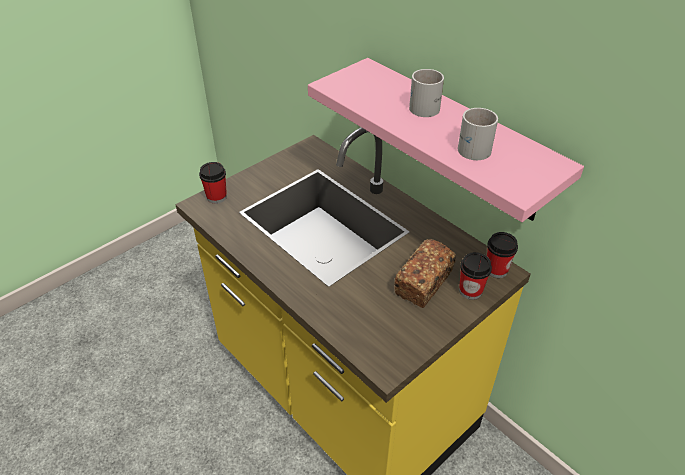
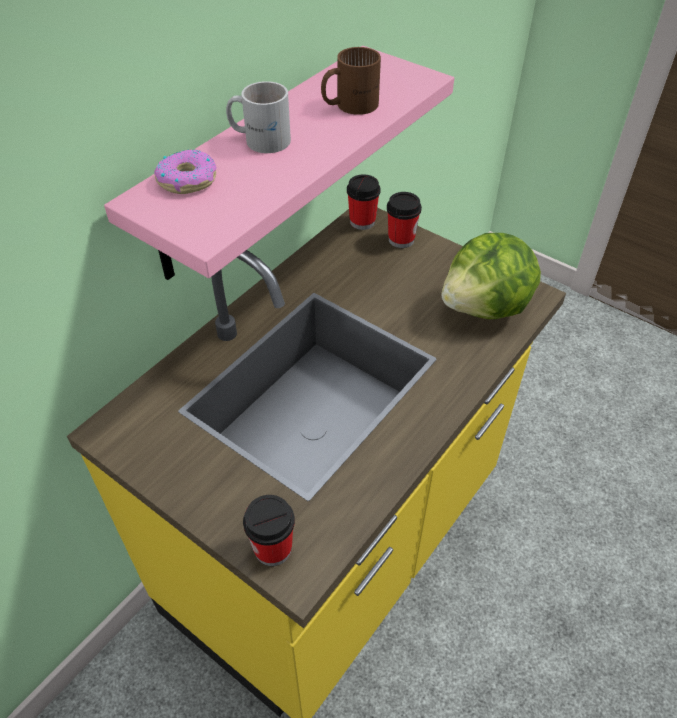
camera: 100 degrees left, 5 degrees up
bread [394,239,456,308] -> none
white mug [458,108,498,160] -> brown mug [321,47,381,115]
none -> donut [154,149,217,194]
none -> lettuce [441,233,541,319]

